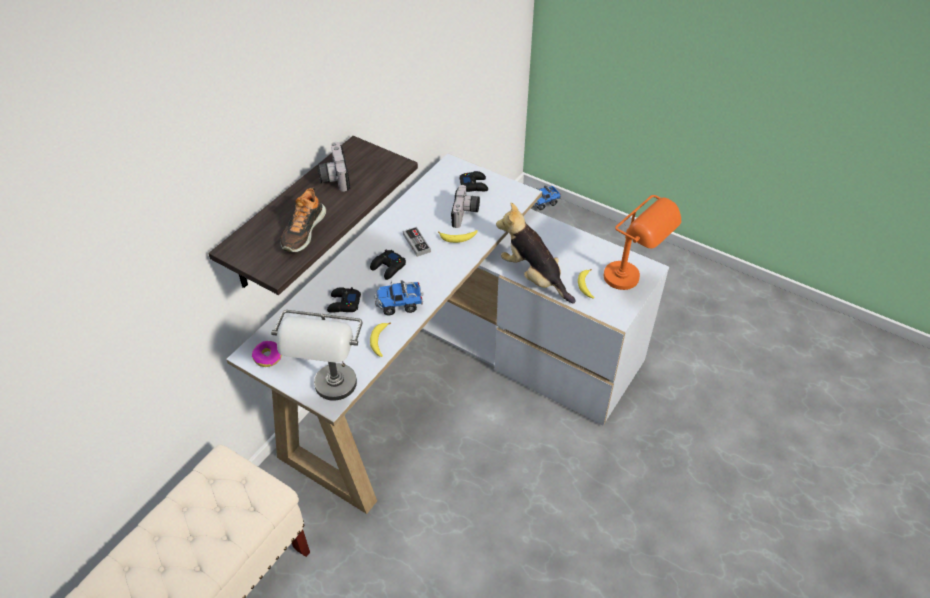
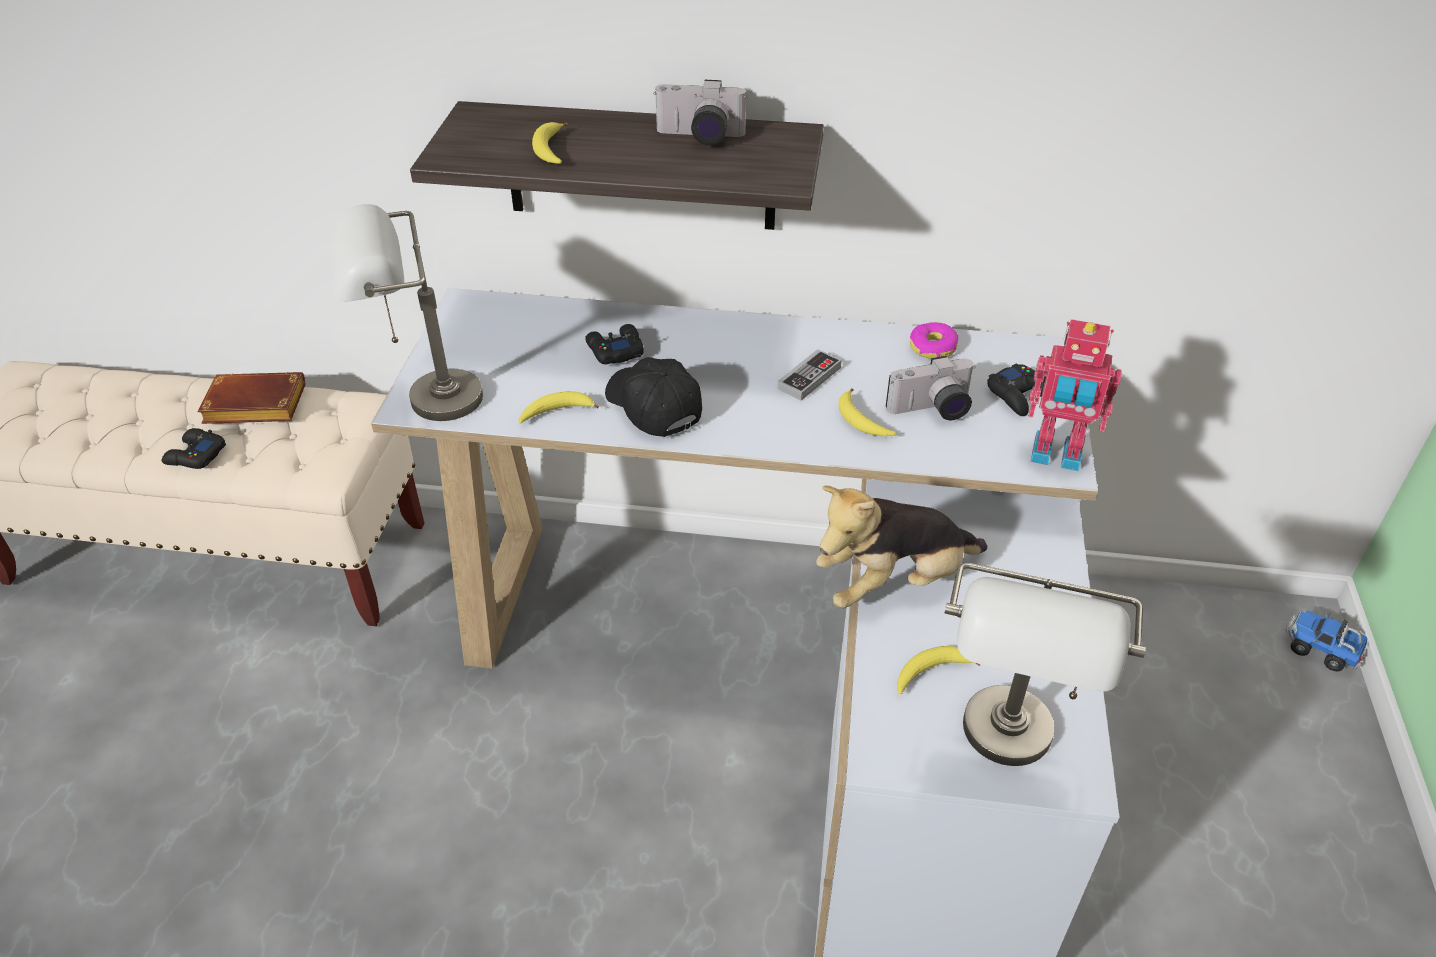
camera: 65 degrees right, 5 degrees down
donut [252,341,282,367] -> donut moved to [910,322,958,359]
shoe [281,188,326,252] -> banana [532,122,567,164]
camera [317,142,350,192] -> camera turned 135 degrees counterclockwise [653,80,748,145]
black game controller [370,250,406,280] -> black game controller moved to [162,428,226,469]
toy truck [374,281,424,316] -> black cap [605,357,702,437]
plush toy [496,203,576,304] -> plush toy turned 135 degrees counterclockwise [817,485,987,608]
orange table lamp [604,195,681,290] -> grey table lamp [945,562,1146,766]
none -> brown book [197,372,305,424]
none -> toy robot [1028,319,1122,471]

